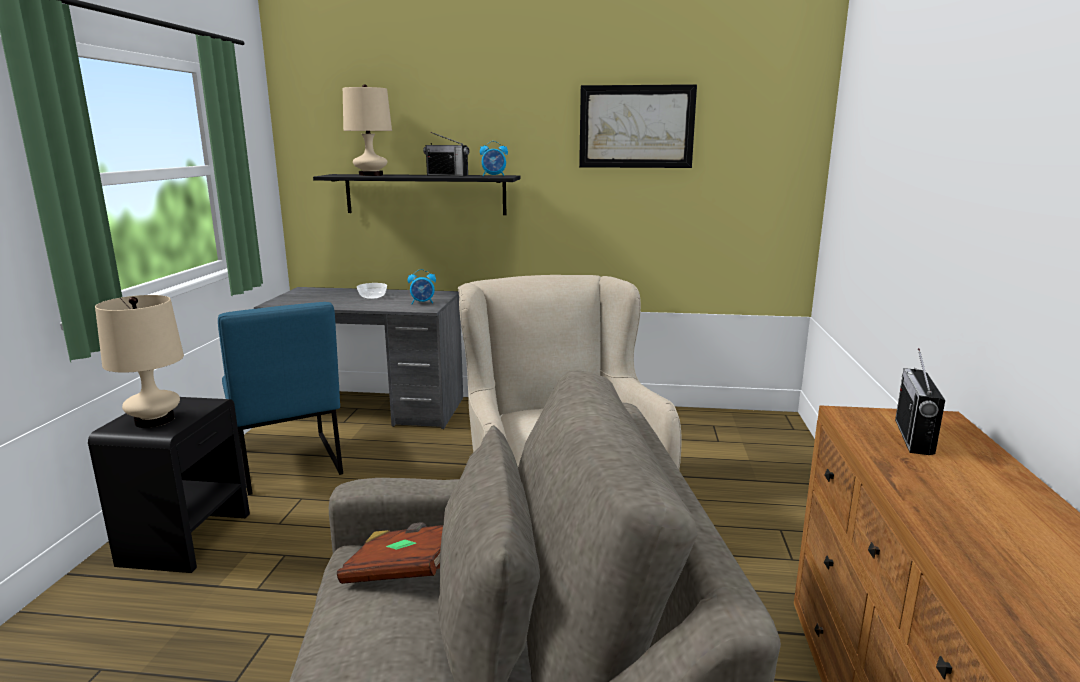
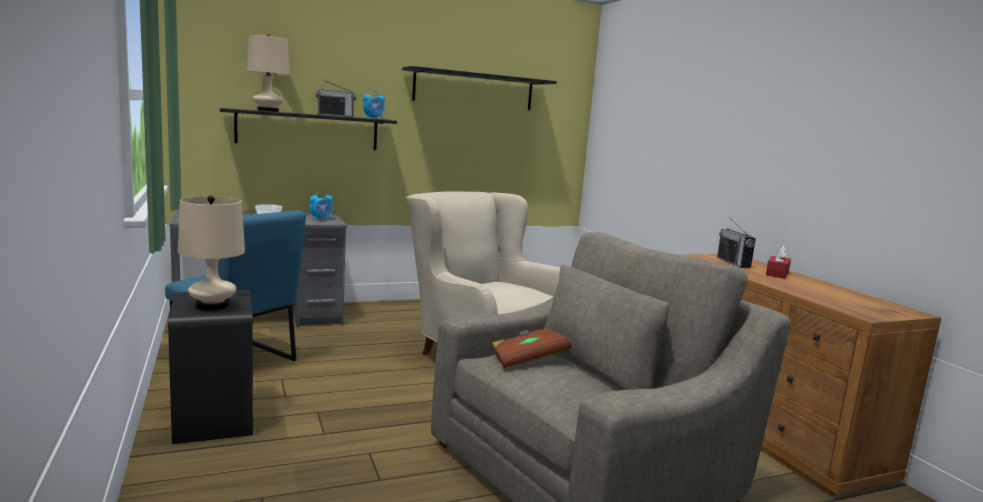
camera: 30 degrees left, 5 degrees down
picture [579,84,697,168] -> black shelf [402,66,557,110]
none -> red tissue box [766,246,791,279]

